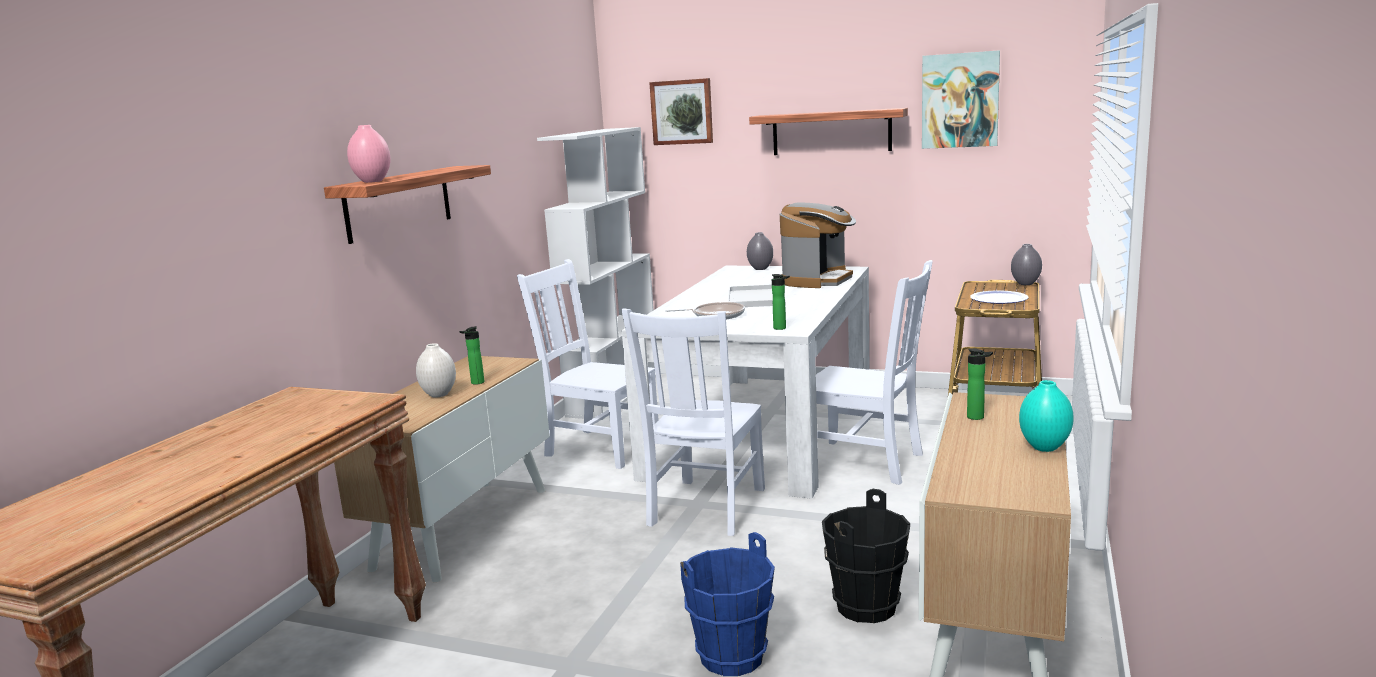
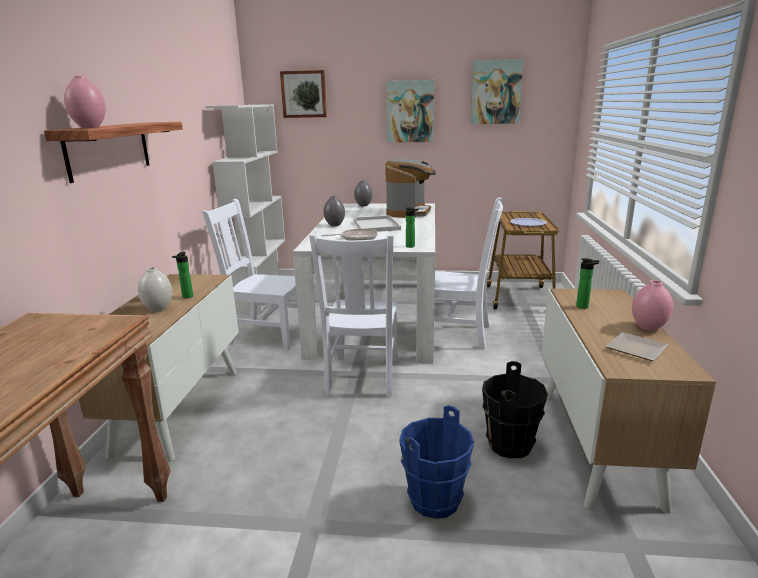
camera: 15 degrees left, 5 degrees up
shelf [749,108,908,155] -> picture [386,80,434,143]
grey vase [1011,244,1042,285] -> grey vase moved to [323,196,345,226]
turquoise vase [1019,380,1074,452] -> pink vase [632,280,673,331]
none -> plate [606,332,668,361]

